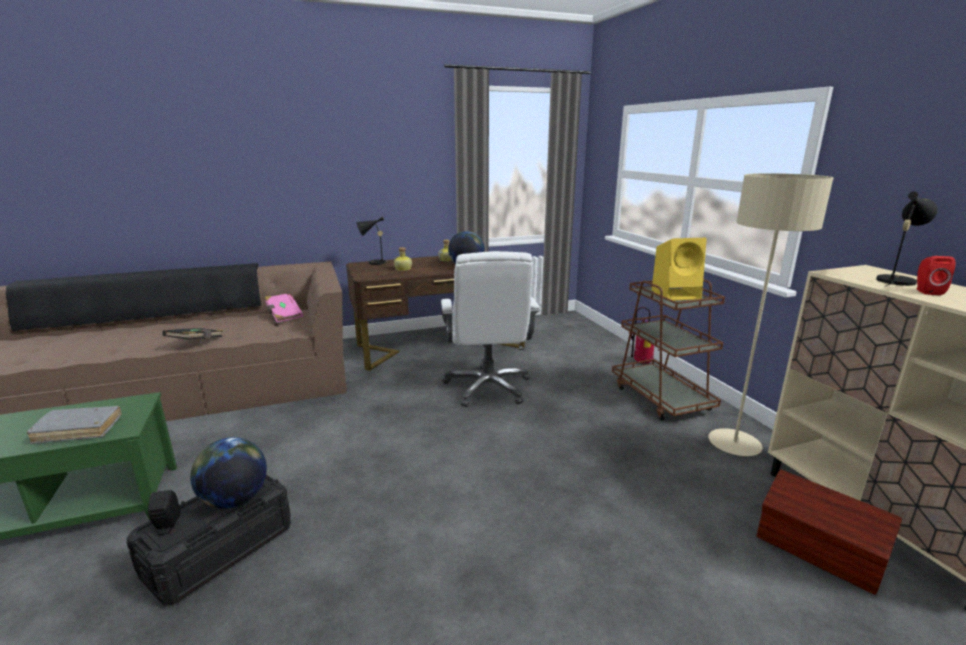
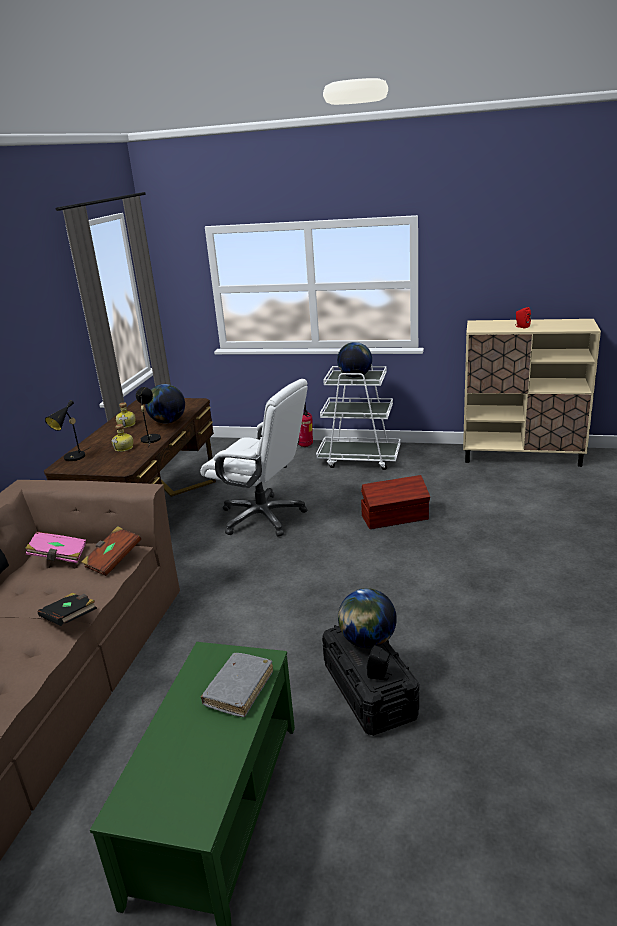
camera: 55 degrees left, 5 degrees up
brown cart [612,279,725,421] -> white cart [316,365,401,470]
yellow speaker [652,238,707,301] -> globe [337,342,372,378]
beige floor lamp [708,173,834,456] -> none
brown storage box [757,469,902,595] -> brown storage box moved to [361,475,430,529]
black table lamp [876,192,938,287] -> black table lamp moved to [136,387,161,448]
none -> brown book [81,526,141,576]

